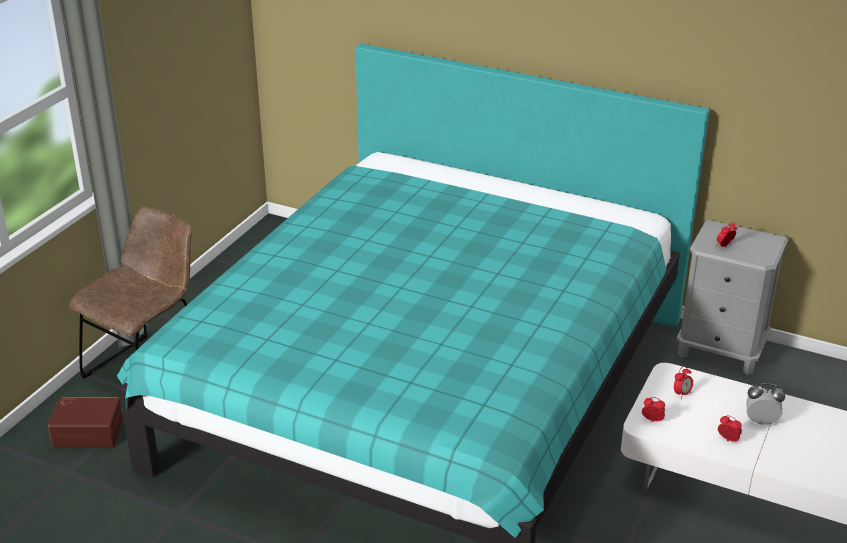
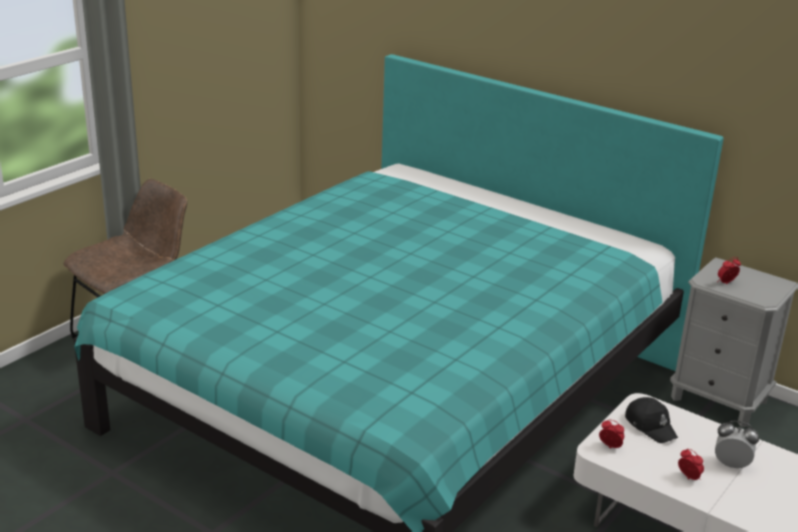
camera: 10 degrees right, 5 degrees down
brown storage box [48,398,123,448] -> none
alarm clock [674,366,693,399] -> black cap [625,397,678,443]

